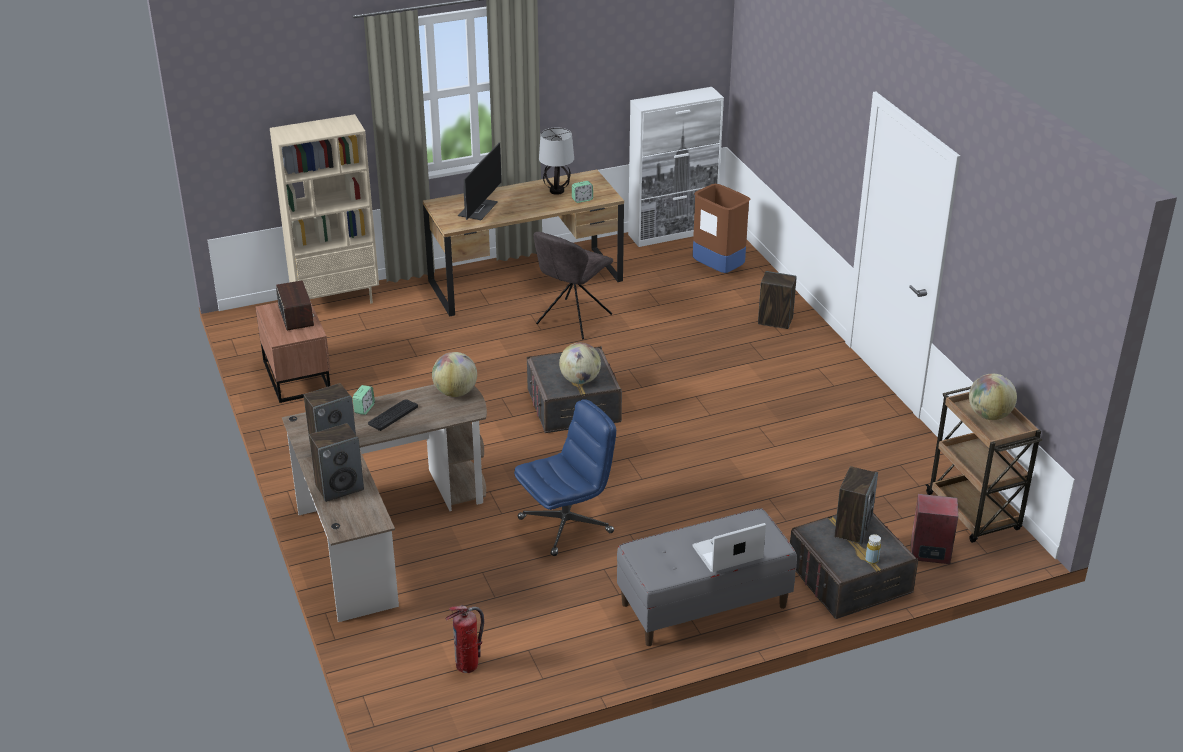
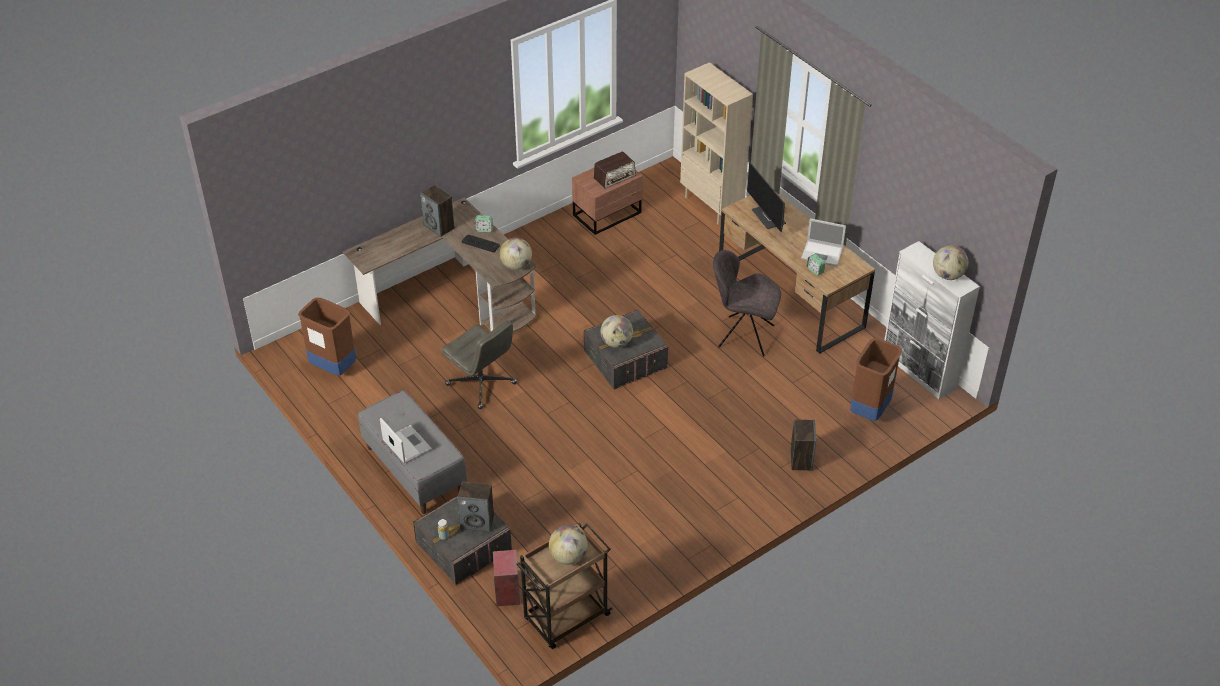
camera: 75 degrees right, 10 degrees up
speaker [309,423,364,502] -> none
fire extinguisher [446,605,484,673] -> brown trash can [298,297,356,375]
monitor [458,142,502,220] -> monitor turned 60 degrees clockwise [747,162,786,232]
blue office chair [514,399,616,556] -> grey office chair [442,320,517,409]
table lamp [539,127,574,195] -> laptop [801,218,846,266]
none -> globe [933,246,968,280]

